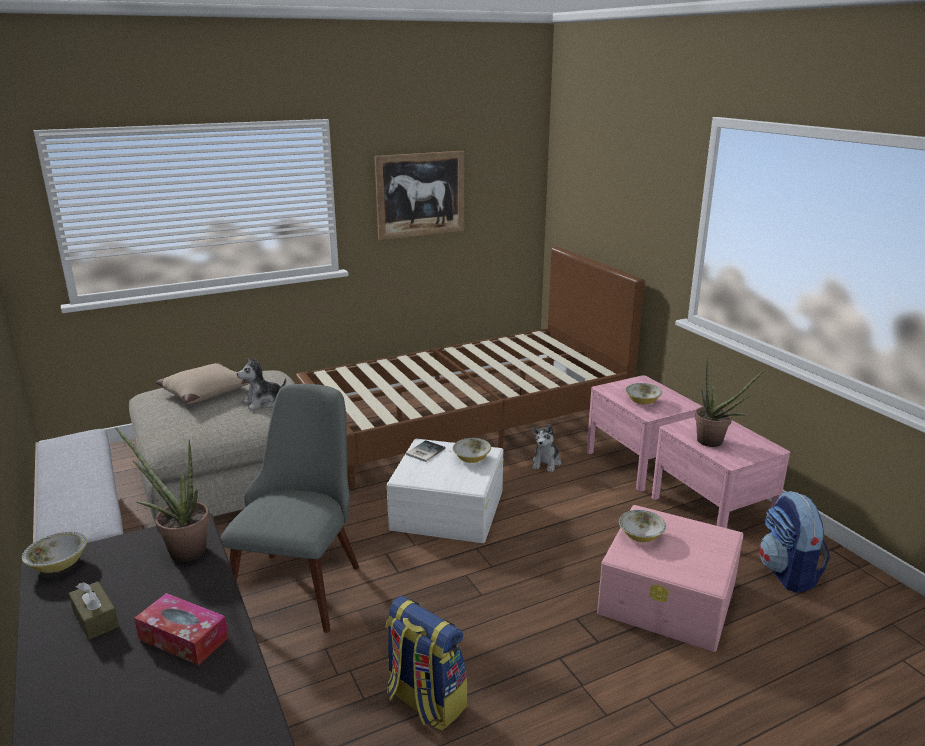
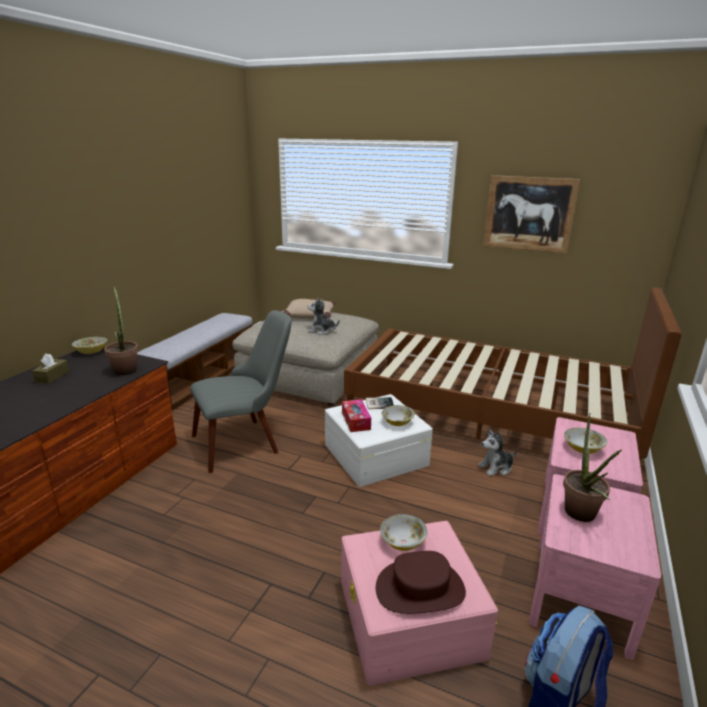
camera: 50 degrees right, 0 degrees up
tissue box [134,593,229,666] -> tissue box moved to [342,399,371,432]
backpack [386,596,467,731] -> none
none -> brown hat [376,551,466,614]

